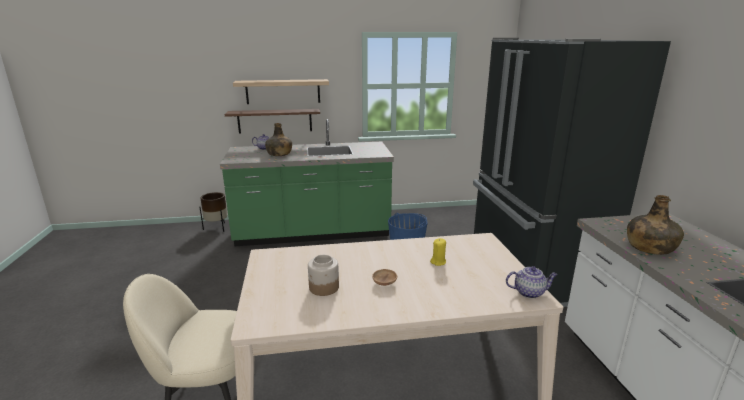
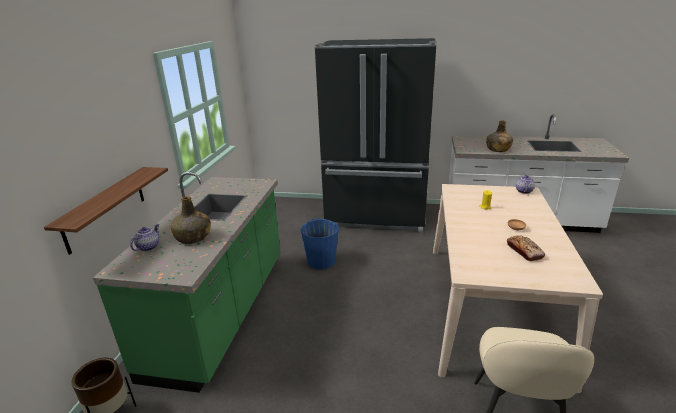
camera: 70 degrees left, 5 degrees up
shelf [233,79,329,104] -> none
jar [308,255,339,296] -> bread [507,236,545,261]

